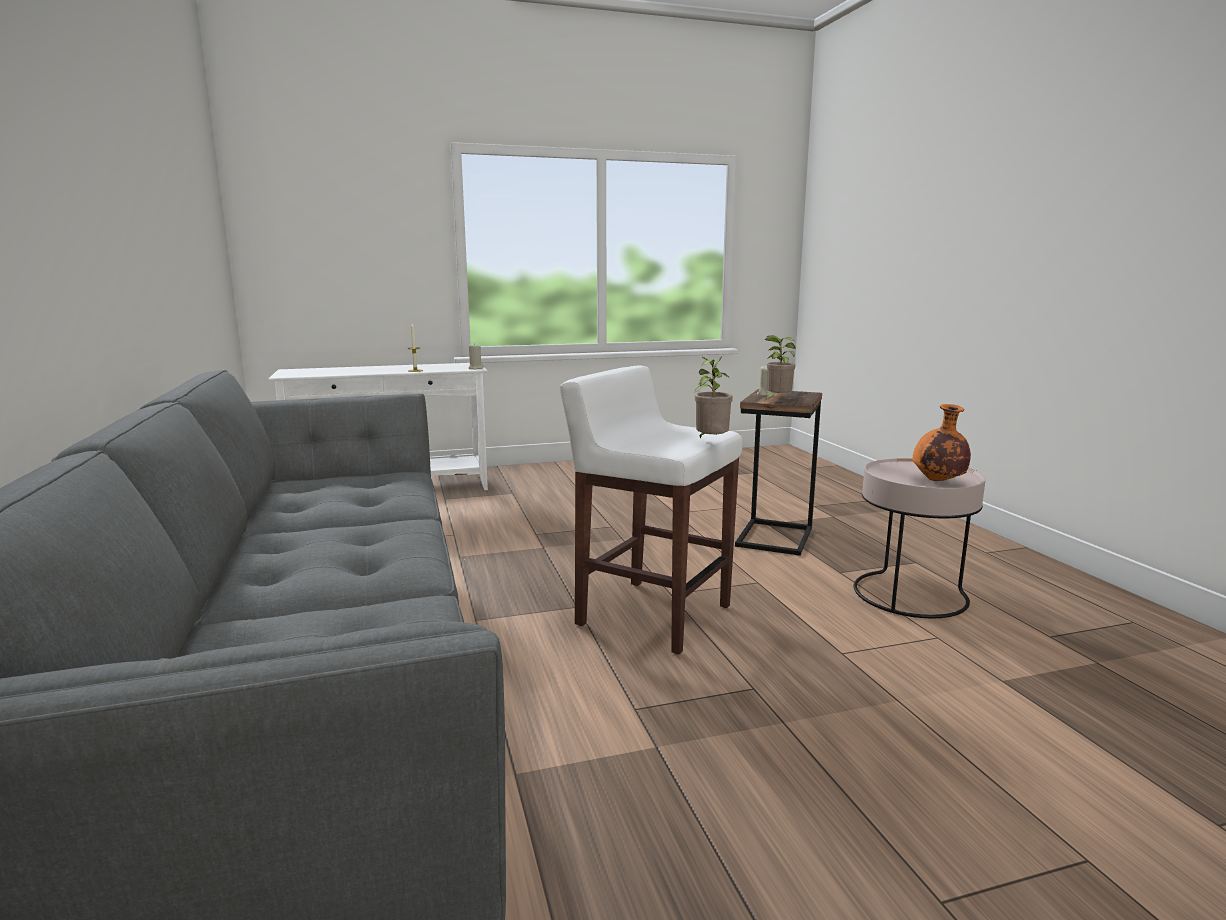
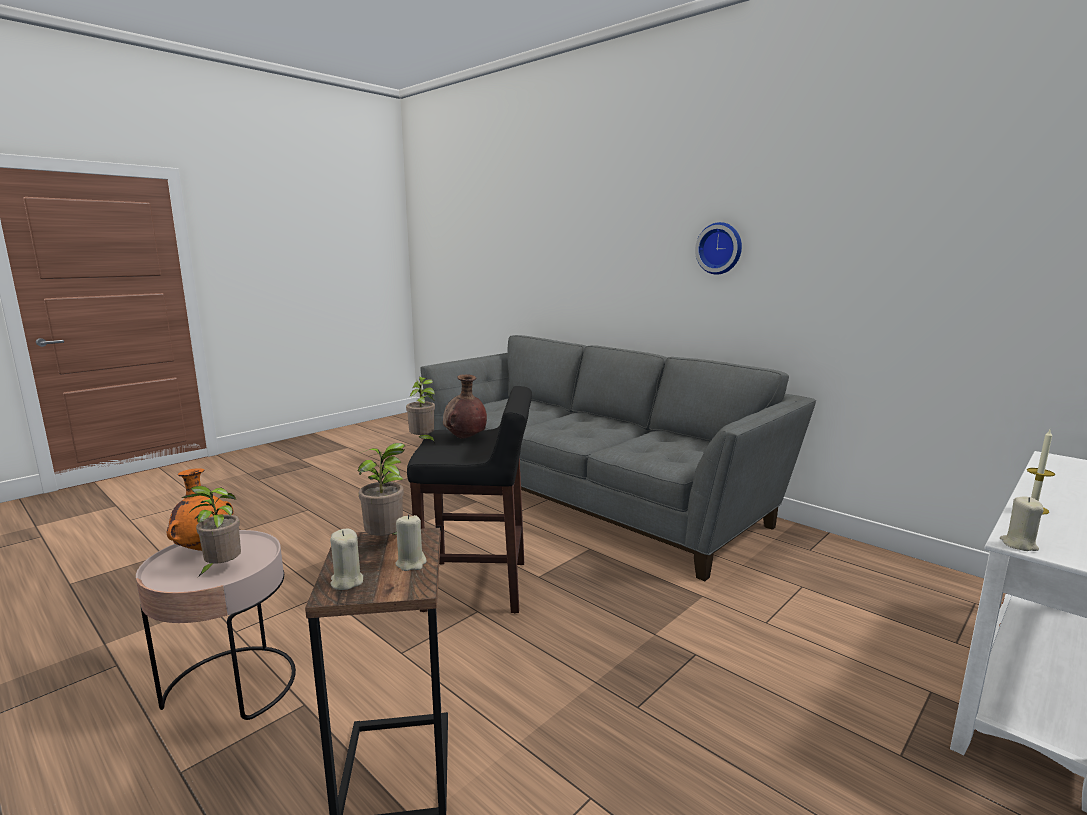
camera: 150 degrees right, 0 degrees up
white stool [560,365,742,654] -> black stool [407,386,532,613]
none -> potted plant [181,486,241,577]
none -> beige candle [330,529,363,590]
none -> brown vase [443,374,487,439]
none -> wall clock [695,222,742,275]

